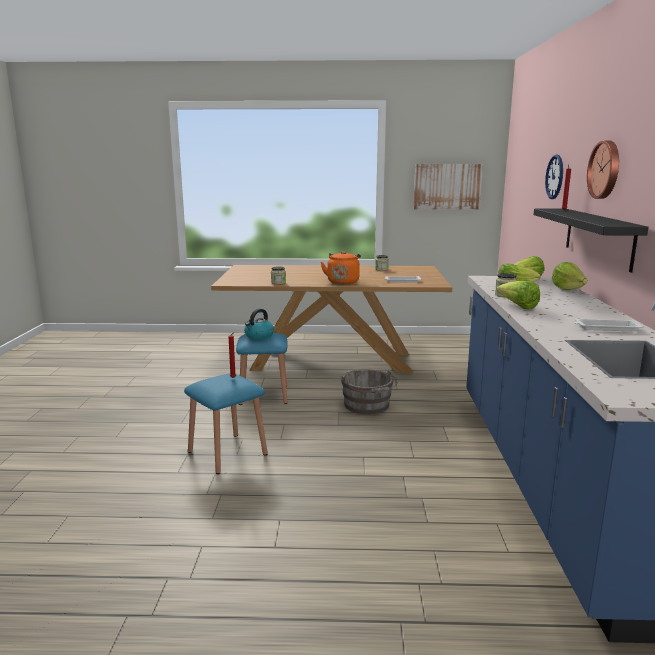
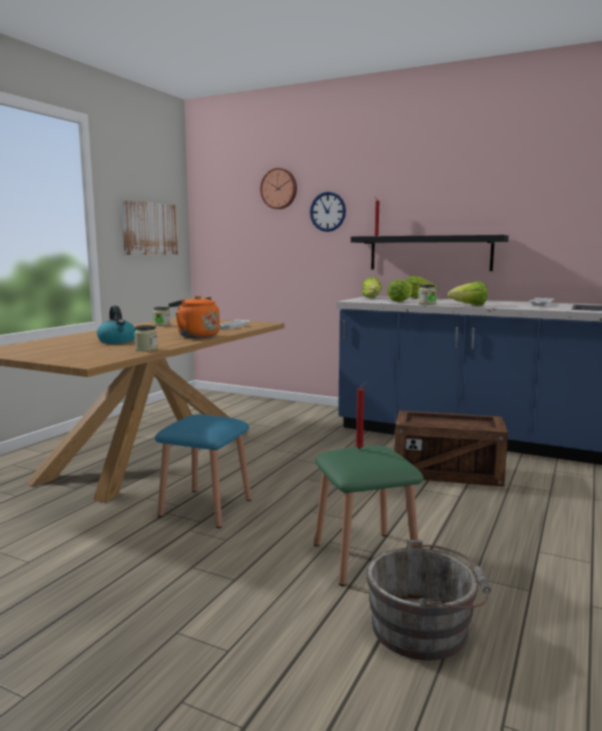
camera: 65 degrees left, 5 degrees down
blue stool [184,374,268,474] -> green stool [314,446,424,586]
kettle [244,309,274,340] -> kettle moved to [97,306,136,344]
grey bucket [341,369,397,414] -> grey bucket moved to [366,540,491,660]
wall clock [587,140,619,199] -> wall clock moved to [260,168,297,209]
none -> crate [394,410,508,487]

